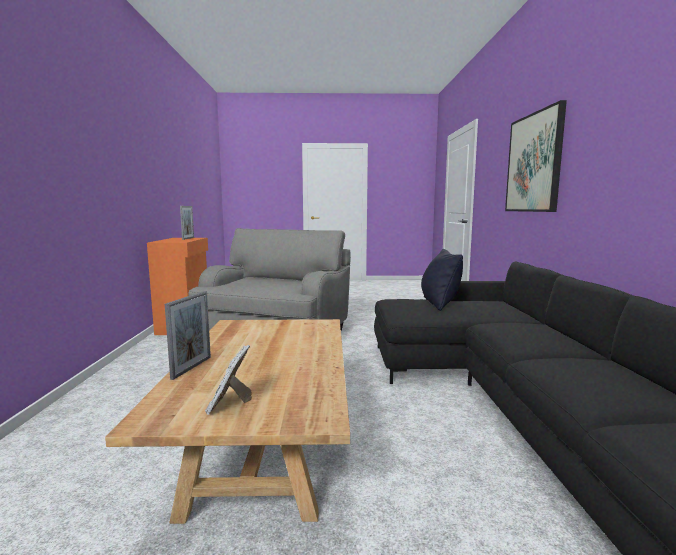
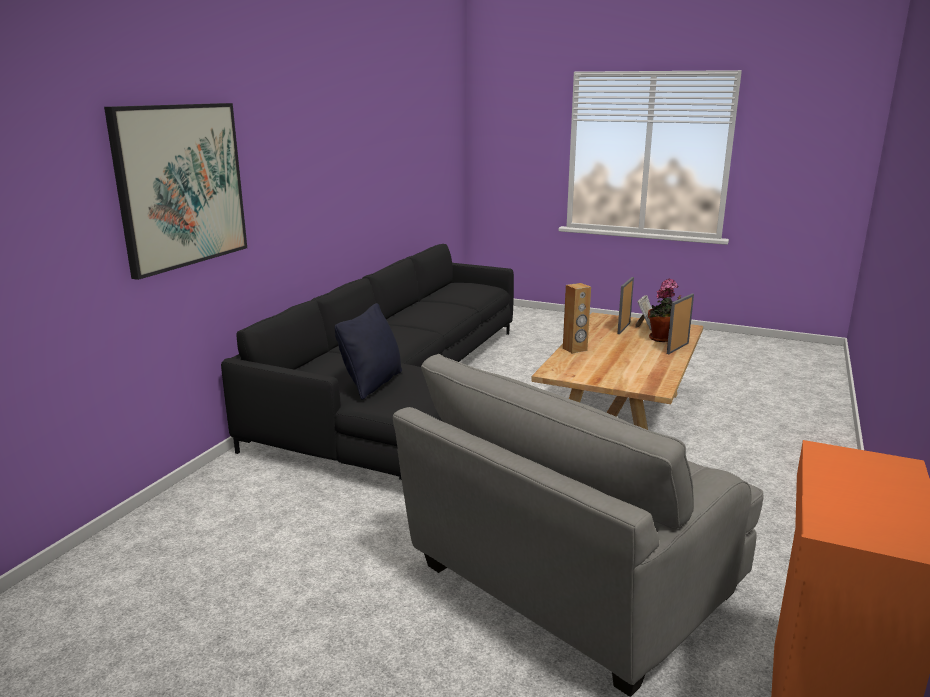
camera: 155 degrees left, 10 degrees up
picture frame [180,206,194,240] -> picture frame moved to [617,277,634,334]
none -> brown speaker [563,283,591,354]
none -> potted plant [648,279,681,342]

